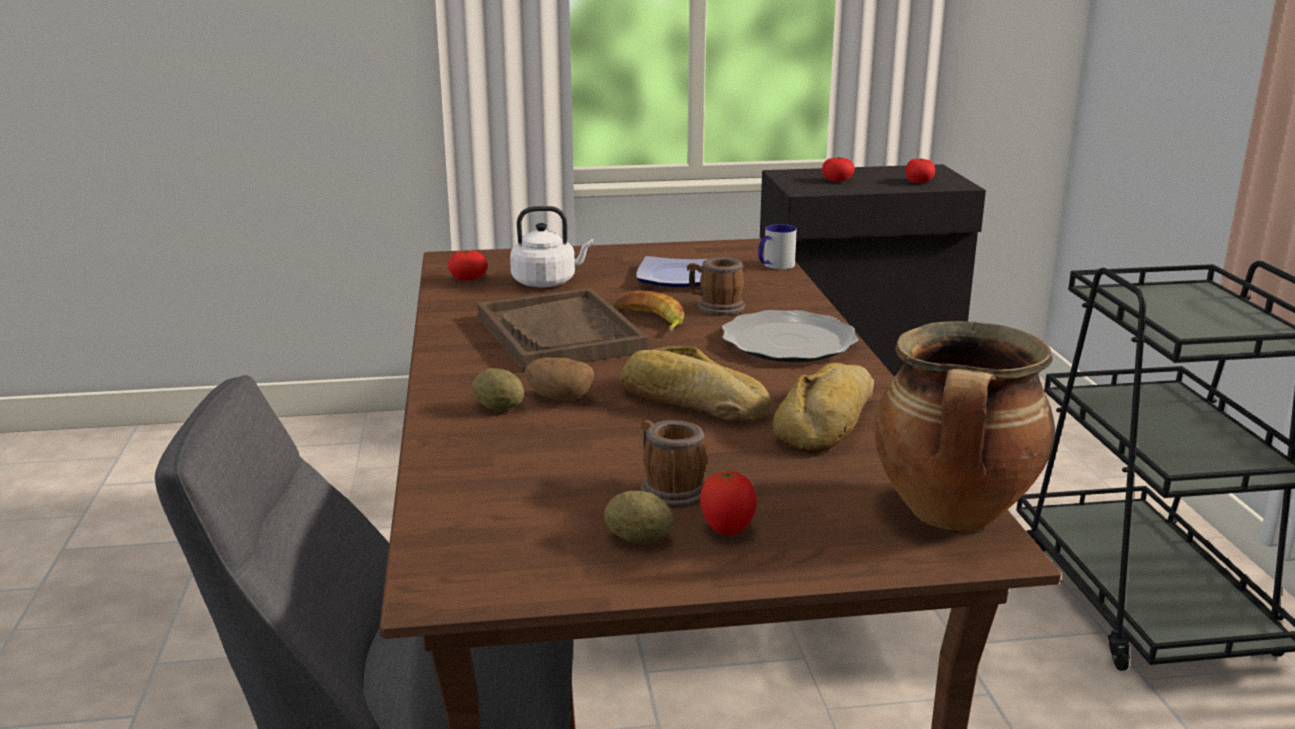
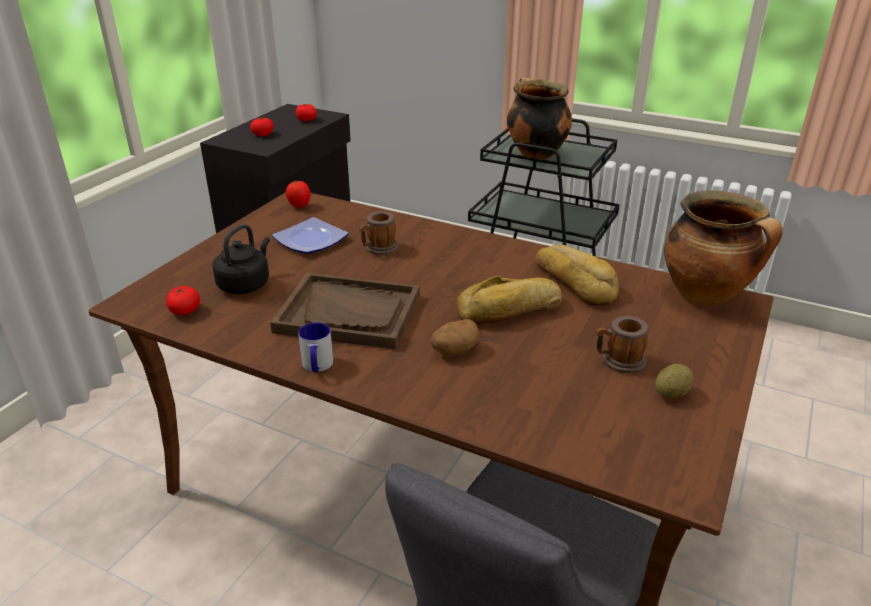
camera: 55 degrees left, 10 degrees up
potato [472,368,524,411] -> none
white kettle [510,206,594,287] -> black kettle [212,224,270,294]
banana [613,290,684,332] -> none
tomato [700,470,757,536] -> tomato moved to [286,181,311,208]
plate [722,310,858,362] -> none
mug [758,224,797,270] -> mug moved to [298,322,333,372]
none -> cooking pot [507,78,572,160]

